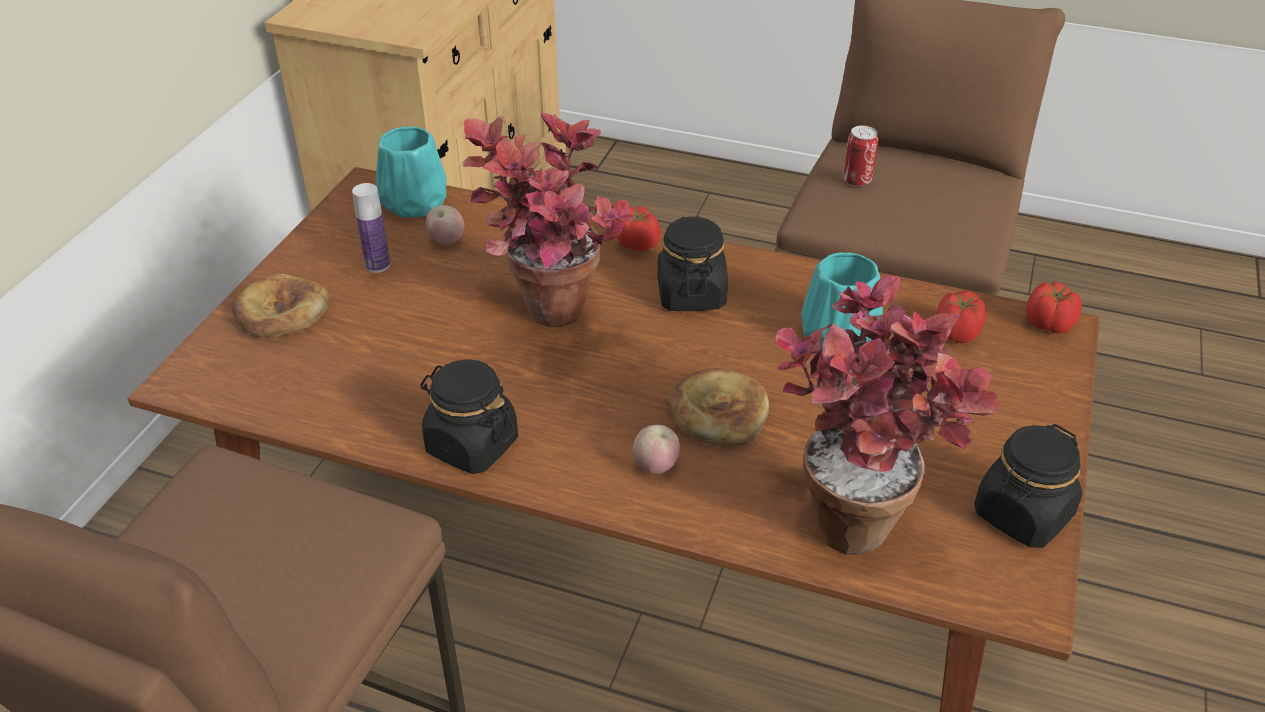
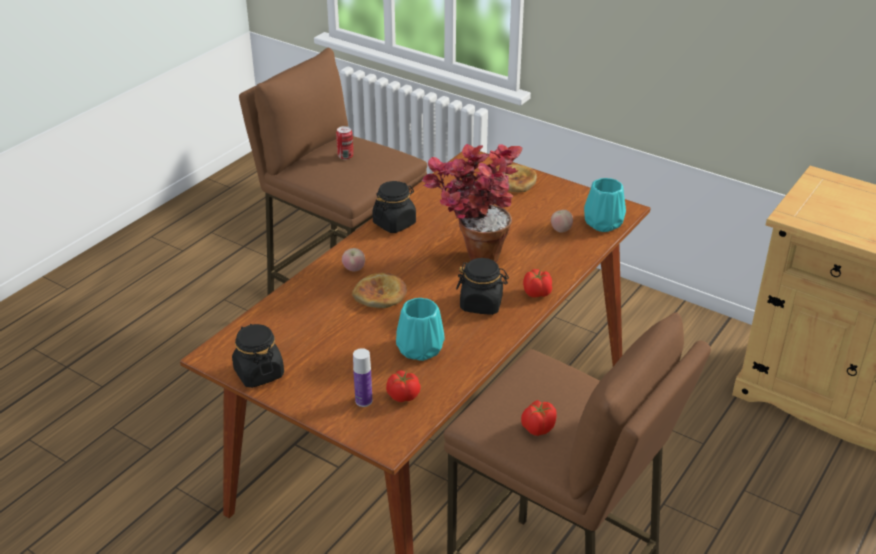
camera: 105 degrees right, 5 degrees down
bottle [352,183,390,273] -> bottle moved to [353,348,372,407]
potted plant [776,275,999,555] -> none
can [844,125,878,186] -> can moved to [336,126,353,160]
tomato [1026,282,1082,334] -> tomato moved to [521,400,557,436]

